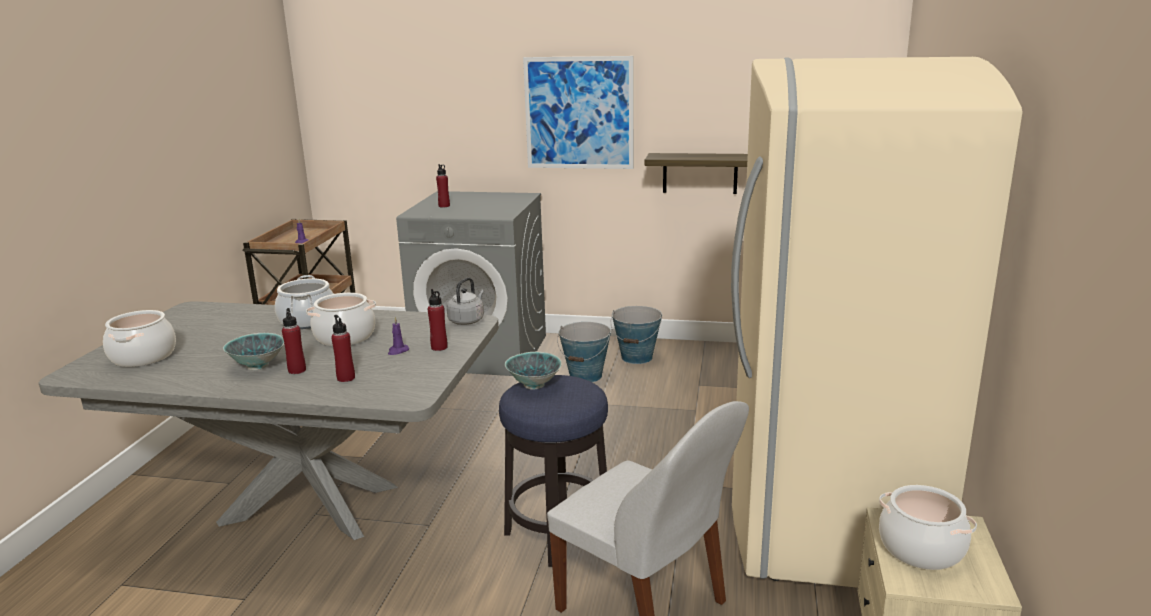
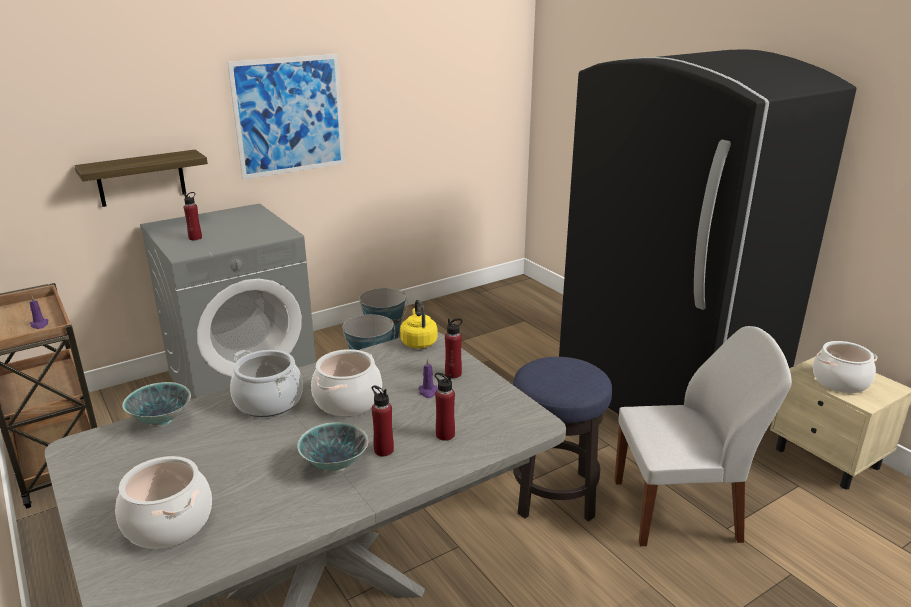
camera: 45 degrees left, 5 degrees up
grey kettle [447,277,484,325] -> yellow kettle [400,299,438,349]
bowl [505,352,561,390] -> bowl moved to [122,382,191,427]
shelf [645,153,748,194] -> shelf moved to [74,150,208,207]
beige fridge [731,57,1023,588] -> black fridge [559,49,856,414]

